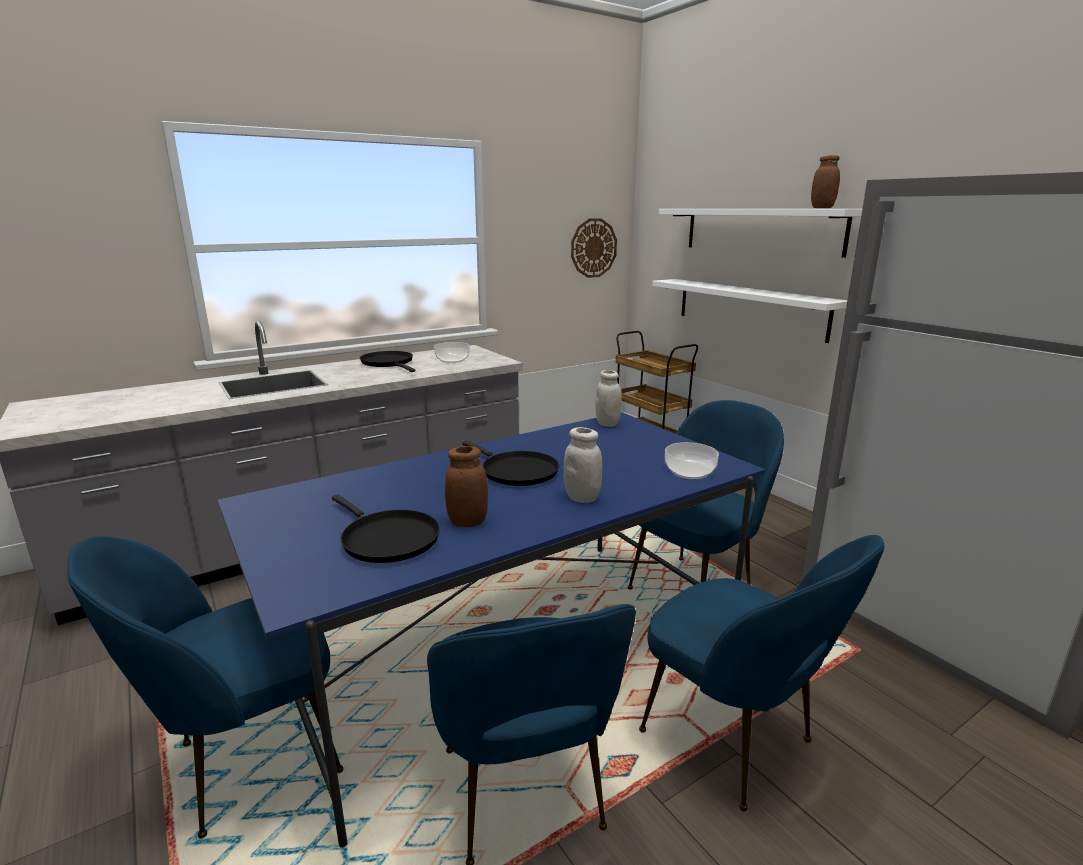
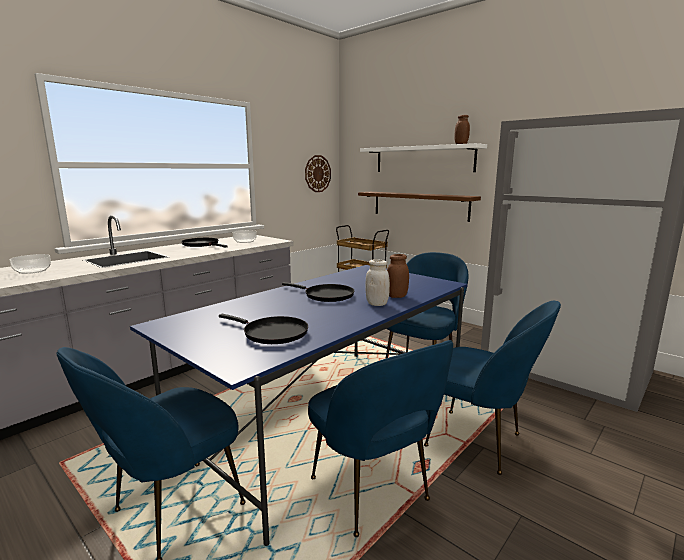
camera: 15 degrees left, 5 degrees down
brown jar [445,446,488,527] -> brown jar moved to [387,254,409,298]
white jar [595,370,622,427] -> none
white shelf [652,279,847,343] -> brown shelf [358,192,481,222]
bowl [665,442,719,479] -> bowl moved to [10,254,51,274]

